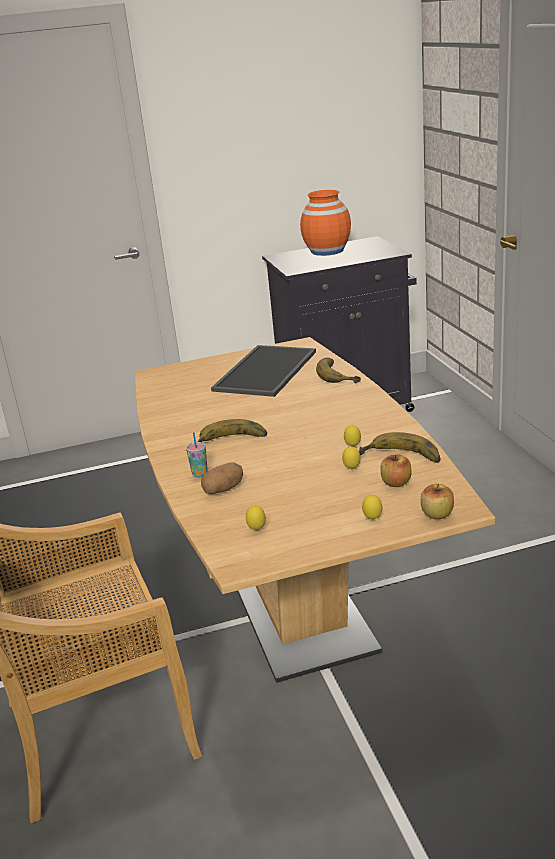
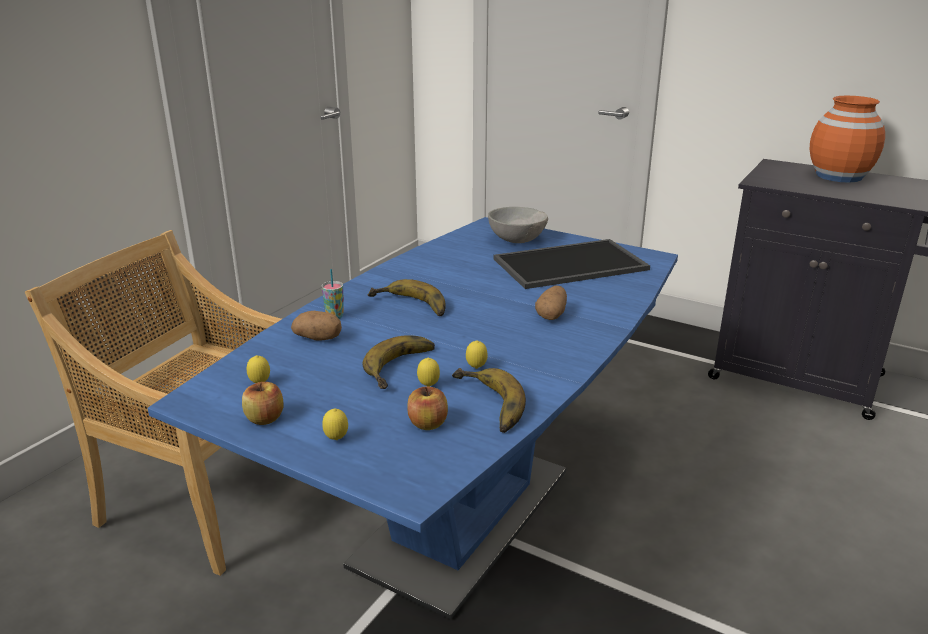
camera: 45 degrees right, 0 degrees up
brown dining table [135,337,495,683] -> blue dining table [148,217,678,620]
banana [316,358,361,383] -> banana moved to [362,335,435,389]
apple [421,483,454,520] -> apple moved to [242,382,284,425]
none -> grey bowl [488,207,548,243]
none -> potato [535,286,567,320]

